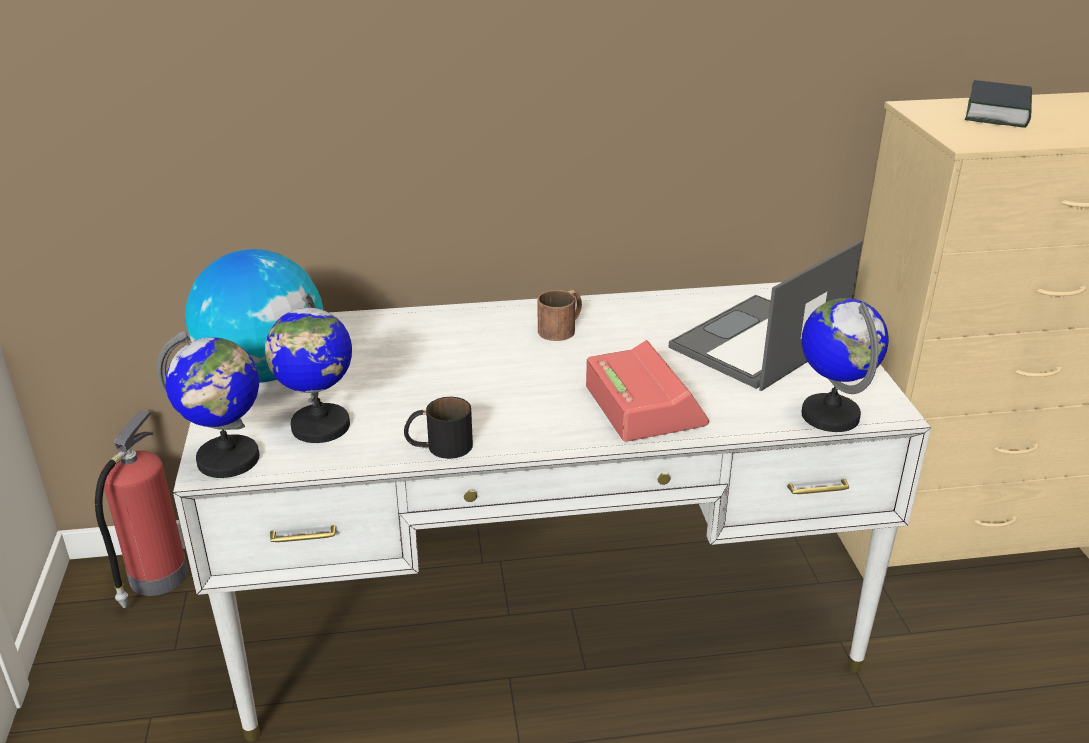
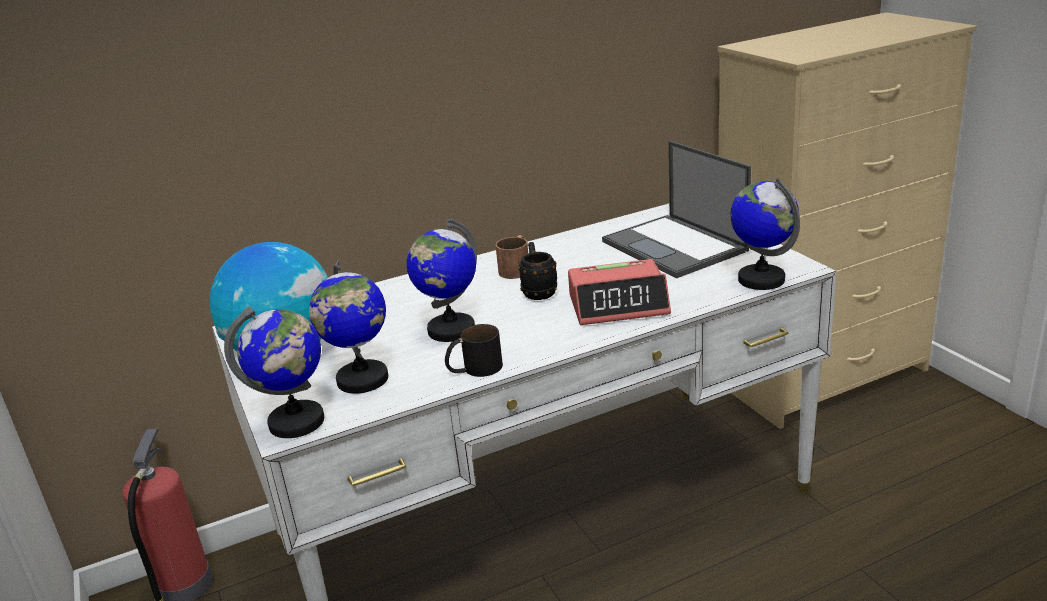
camera: 15 degrees left, 5 degrees down
alarm clock [586,340,709,442] -> alarm clock turned 120 degrees clockwise [568,259,671,325]
laptop [669,240,863,391] -> laptop turned 60 degrees counterclockwise [602,141,751,279]
book [965,80,1032,128] -> none
none -> globe [407,218,477,342]
none -> black mug [518,242,557,300]

